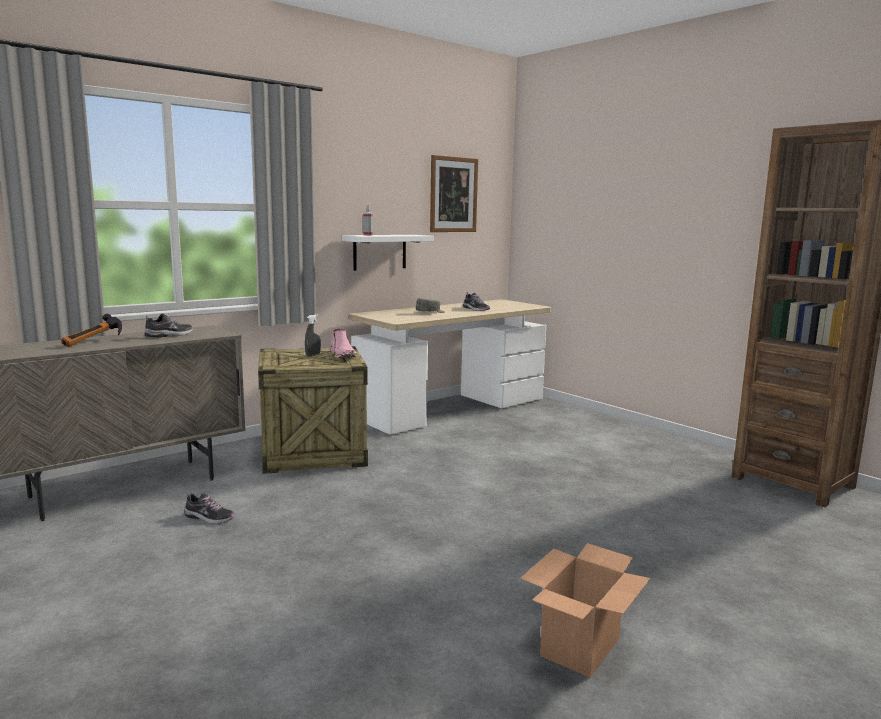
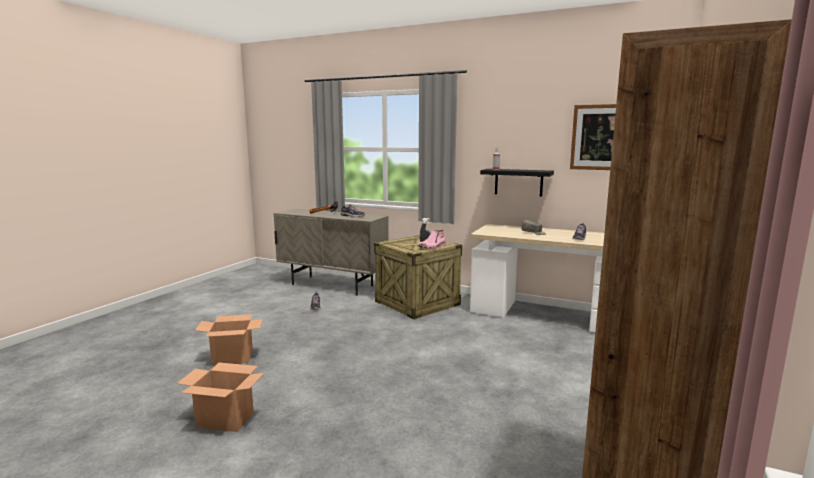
camera: 65 degrees right, 0 degrees up
white shelf [342,235,434,271] -> black shelf [480,169,554,197]
none -> cardboard box [195,314,263,365]

